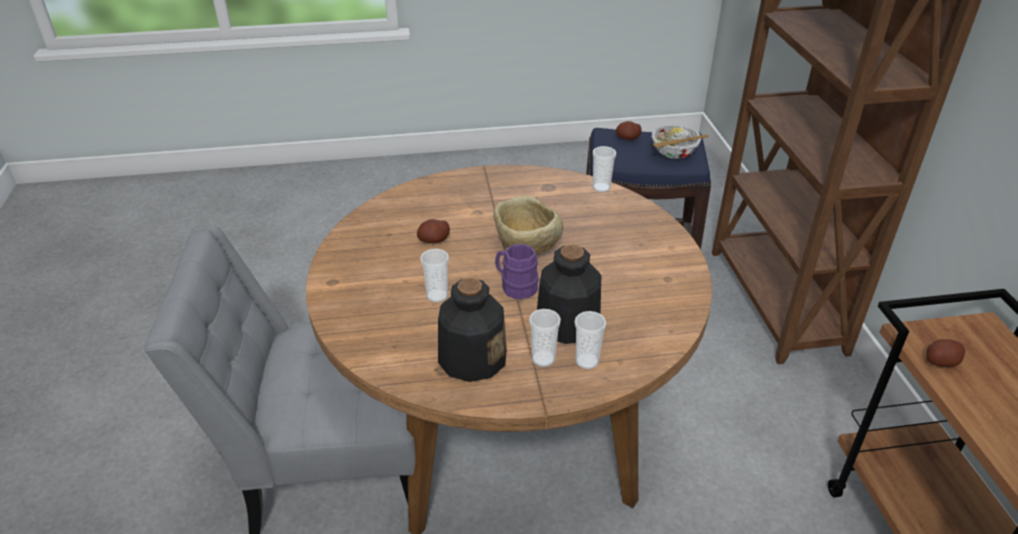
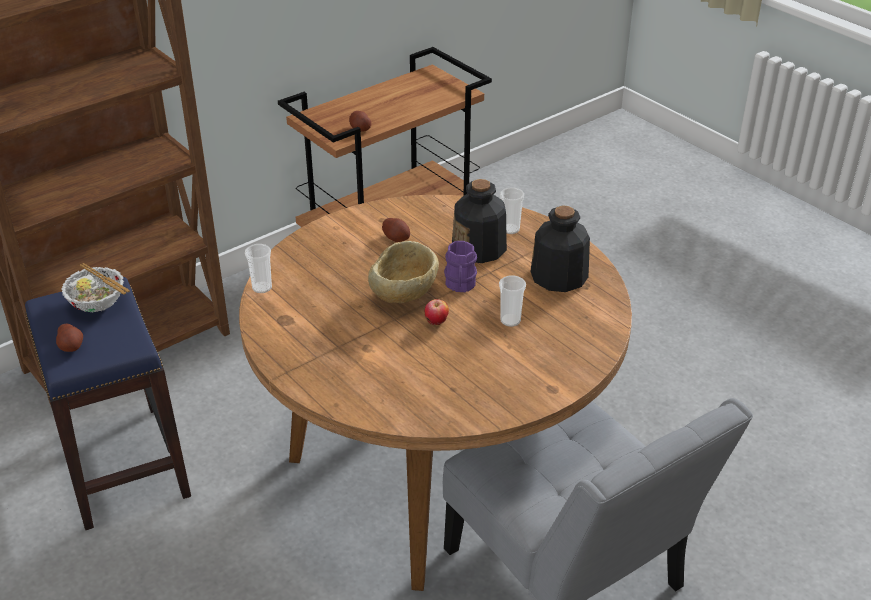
camera: 120 degrees left, 0 degrees up
potato [417,219,450,244] -> potato moved to [382,218,410,242]
cup [529,309,561,367] -> none
none -> apple [425,299,449,325]

